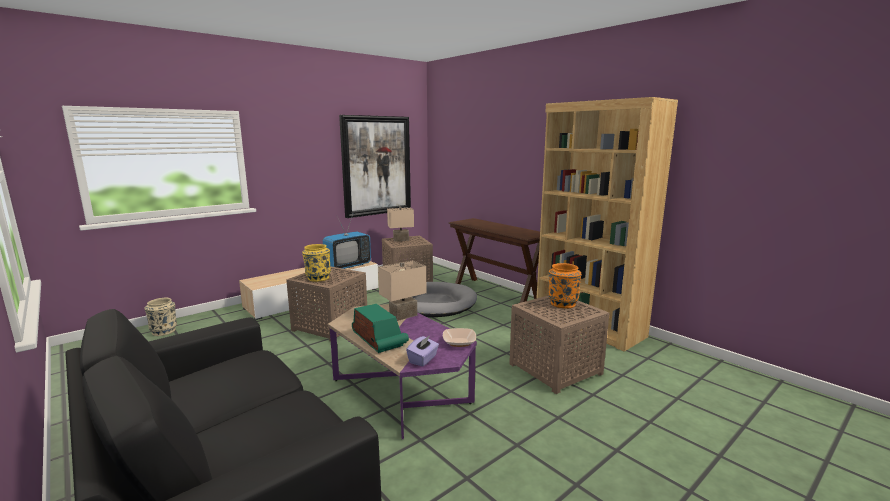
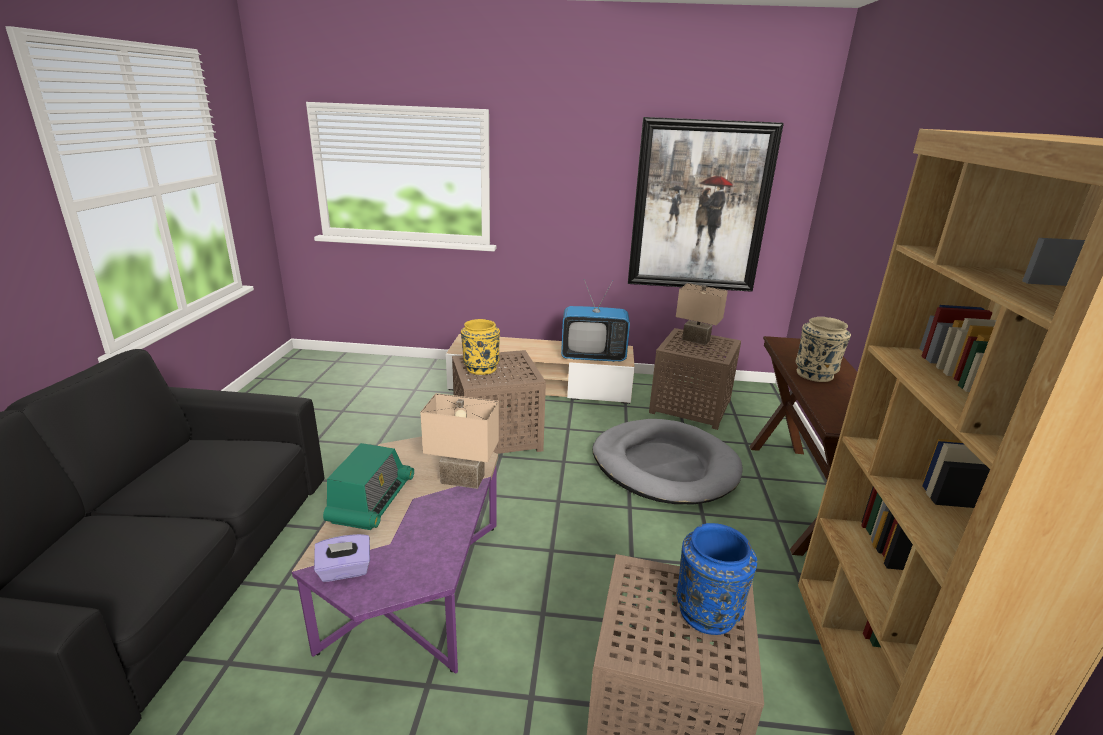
camera: 45 degrees right, 10 degrees up
beige vase [145,298,177,336] -> beige vase moved to [796,317,851,382]
bowl [443,328,476,347] -> none
orange vase [548,263,581,308] -> blue vase [676,523,757,635]

